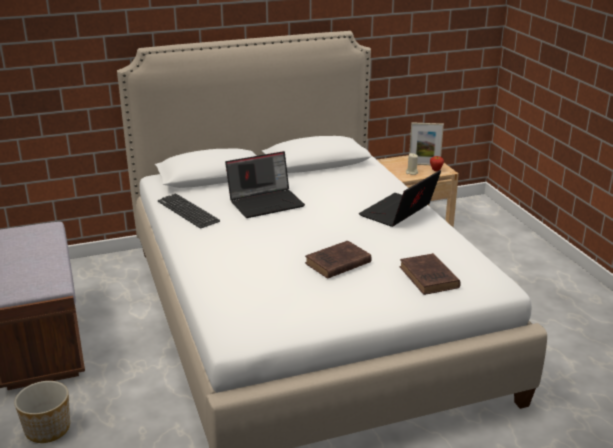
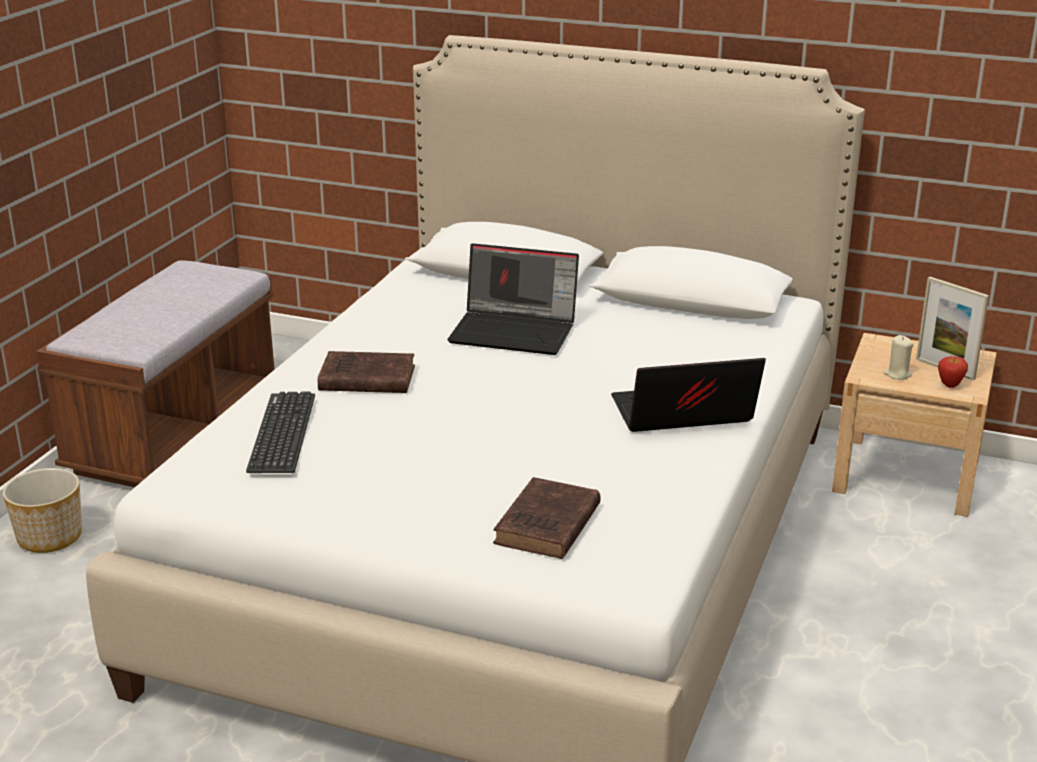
camera: 40 degrees right, 0 degrees up
keyboard [158,194,220,228] -> keyboard moved to [246,392,315,473]
brown book [305,241,372,279] -> brown book moved to [318,351,415,393]

